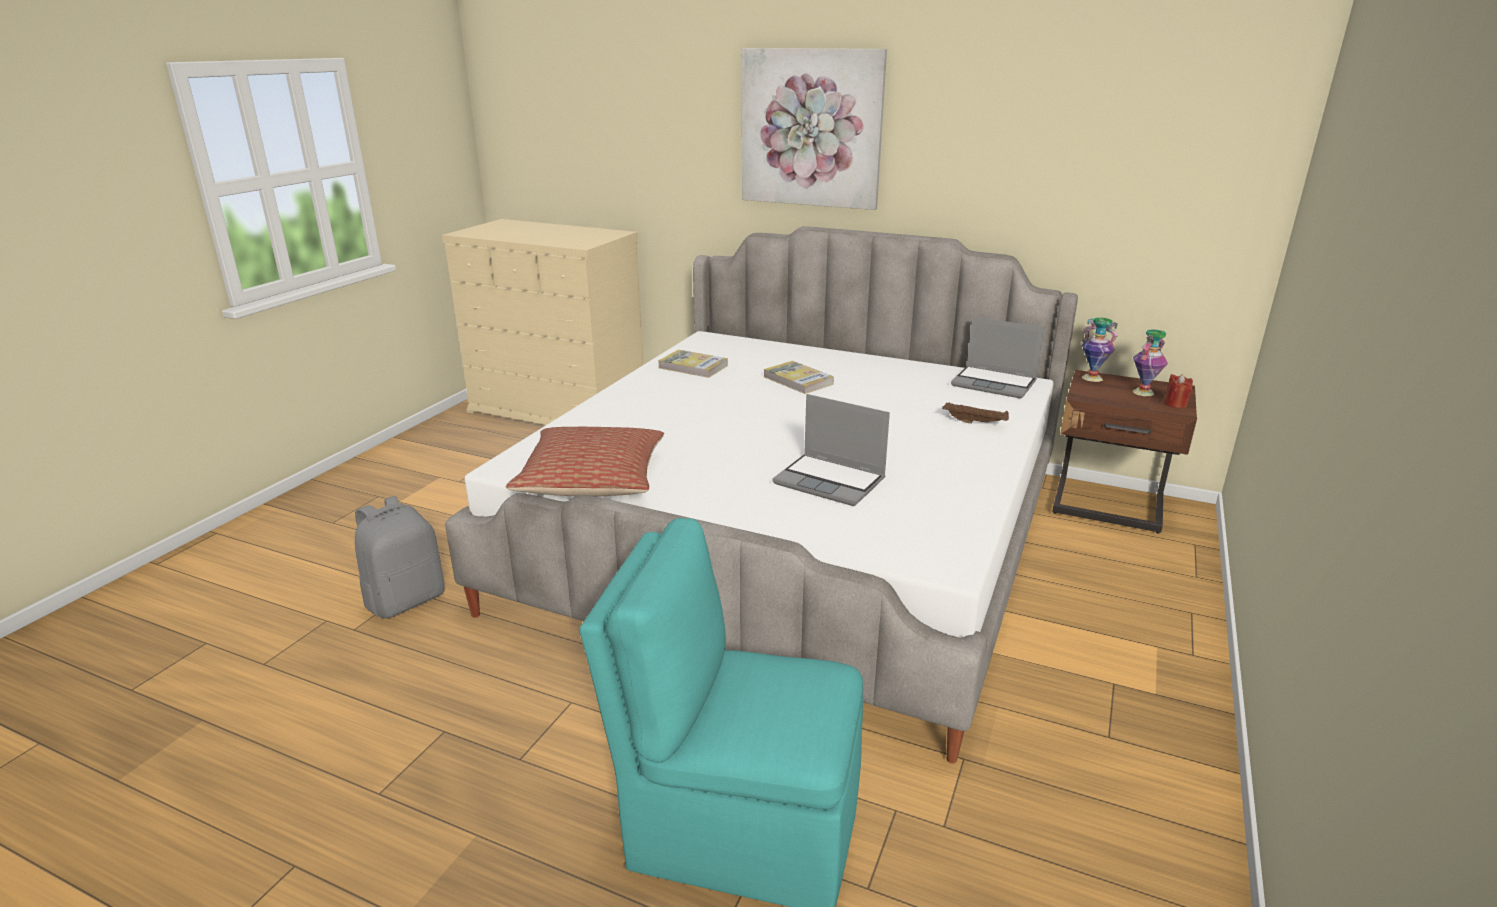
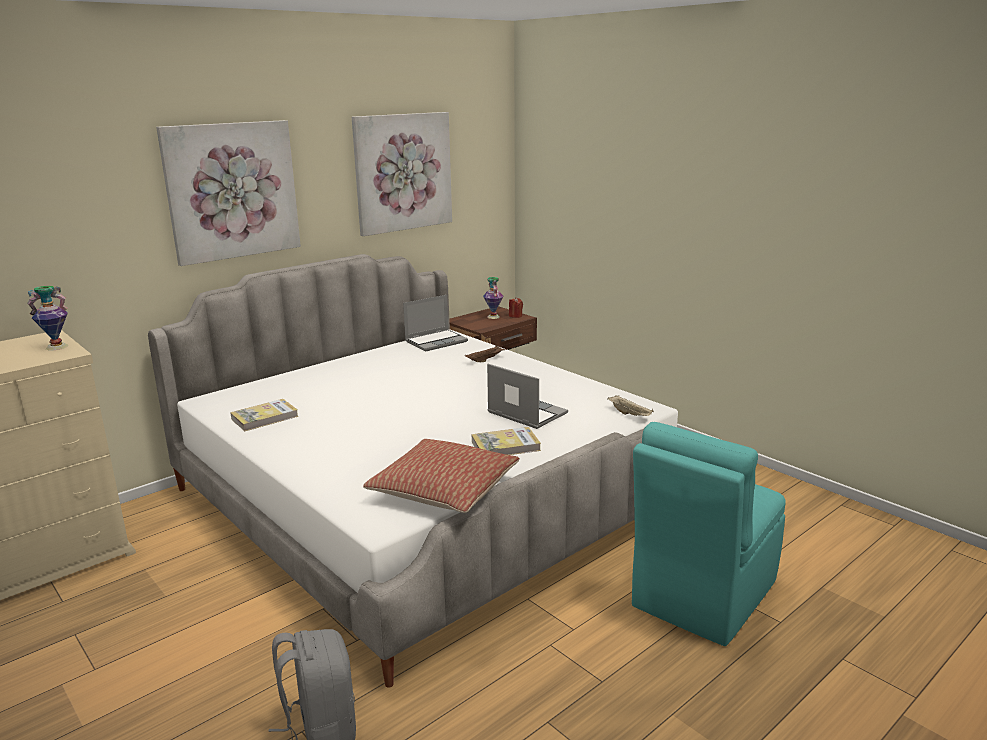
camera: 65 degrees left, 5 degrees down
book [764,361,834,394] -> book moved to [472,427,541,455]
laptop [772,394,890,506] -> laptop turned 105 degrees counterclockwise [487,364,568,429]
vase [1082,317,1119,382] -> vase moved to [27,286,68,350]
none -> picture [352,112,452,236]
none -> beige tray [607,395,654,416]

